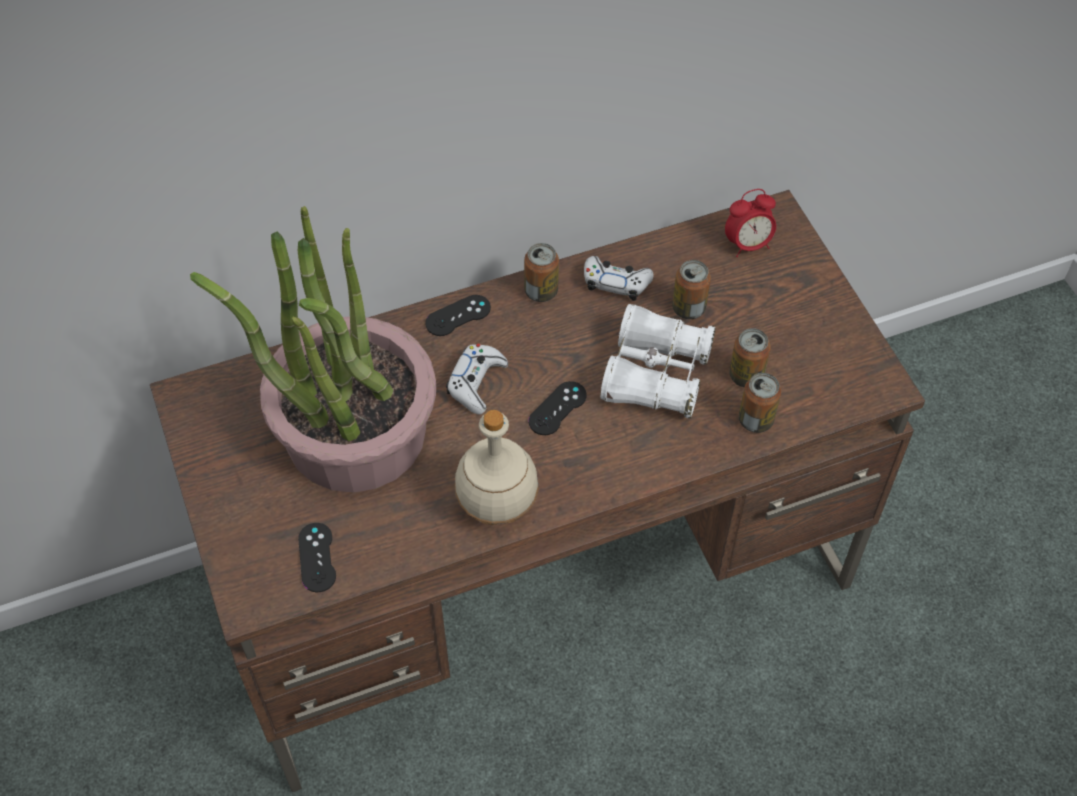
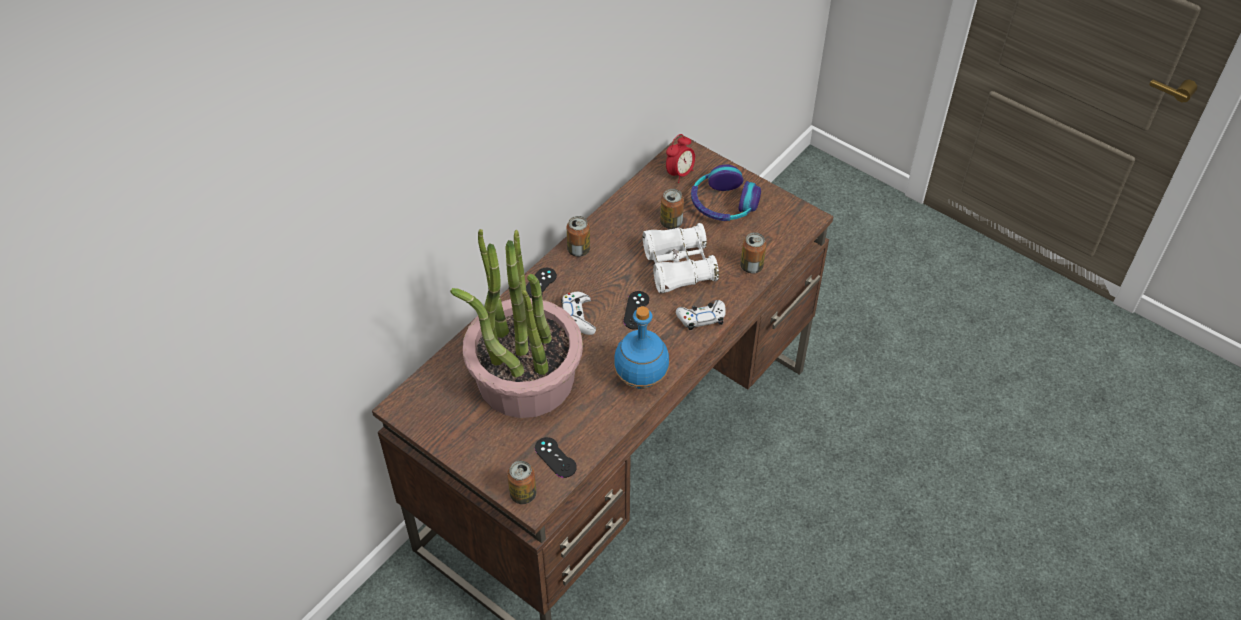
camera: 30 degrees left, 5 degrees down
beige bottle [455,410,539,525] -> blue bottle [614,306,669,389]
white game controller [584,256,654,301] -> white game controller moved to [676,300,726,330]
can [730,328,771,388] -> can moved to [507,461,536,504]
none -> headphones [691,165,761,221]

